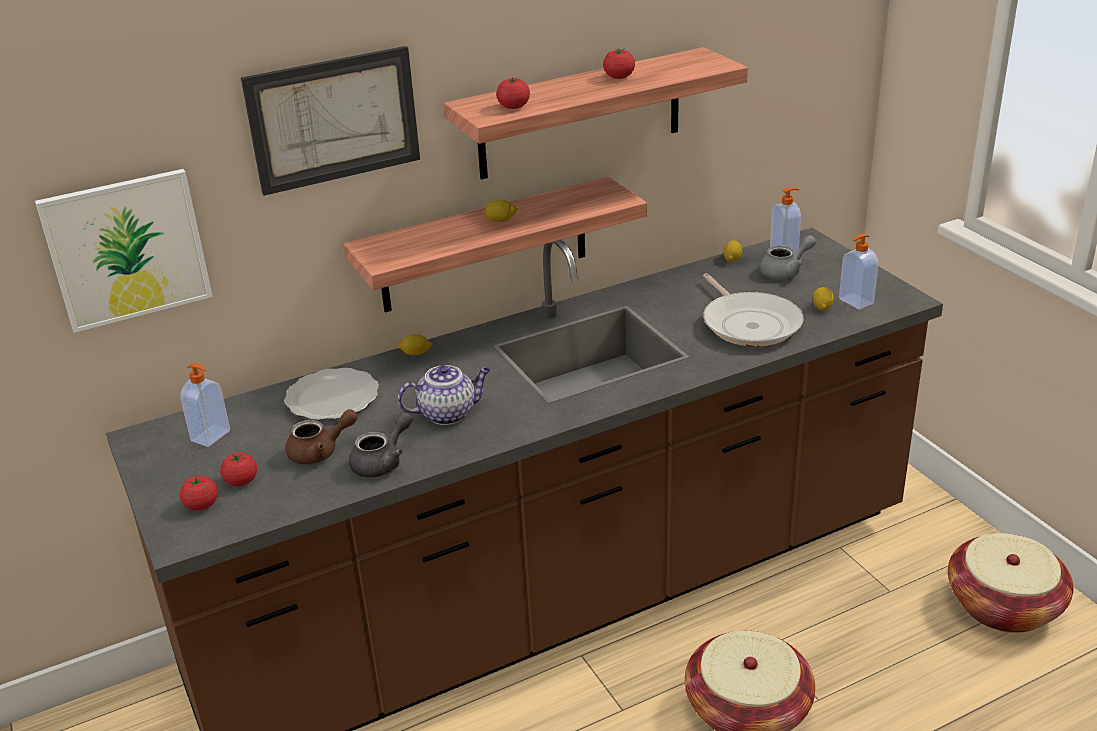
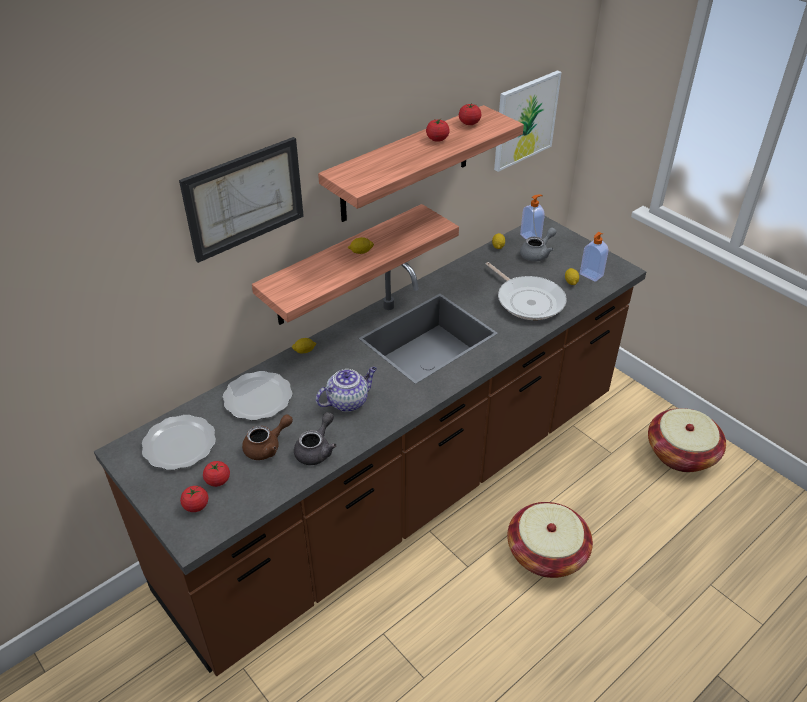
camera: 15 degrees left, 10 degrees up
picture [35,169,213,333] -> picture moved to [494,70,562,172]
soap dispenser [180,363,230,447] -> plate [142,415,216,470]
tomato [496,77,530,109] -> tomato moved to [459,103,481,125]

